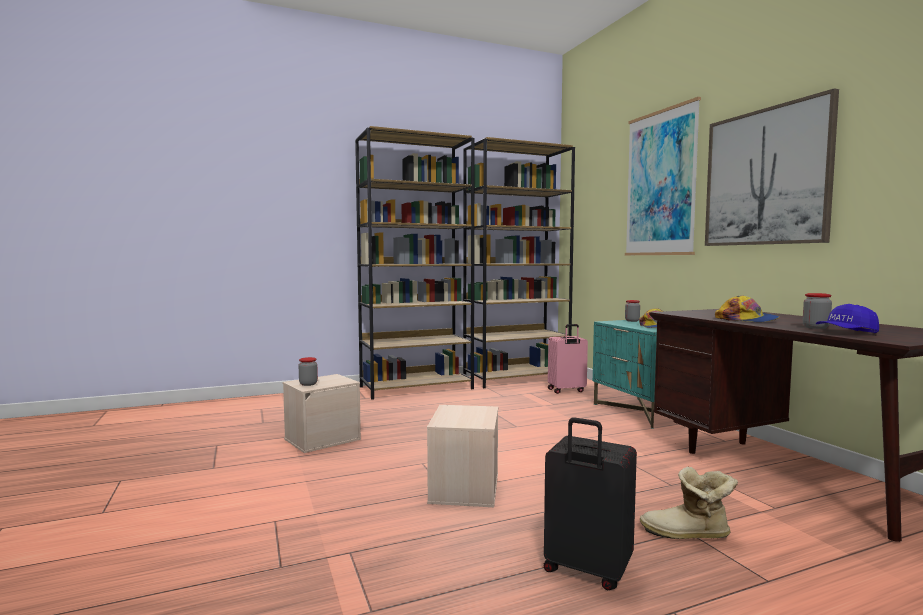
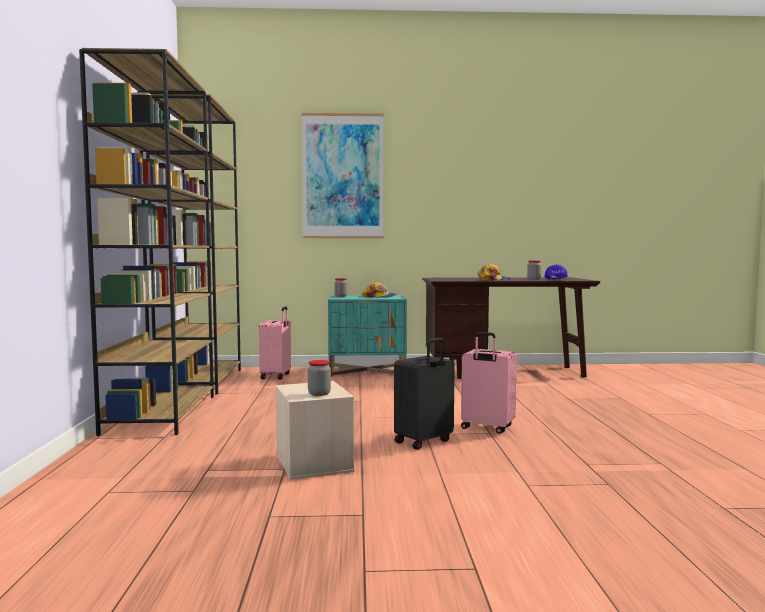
camera: 70 degrees left, 0 degrees up
beige storage box [427,405,498,507] -> pink suitcase [461,332,517,434]
black suitcase [544,417,637,590] -> black suitcase moved to [394,338,455,450]
boot [640,467,738,539] -> none
picture [705,88,839,246] -> none

